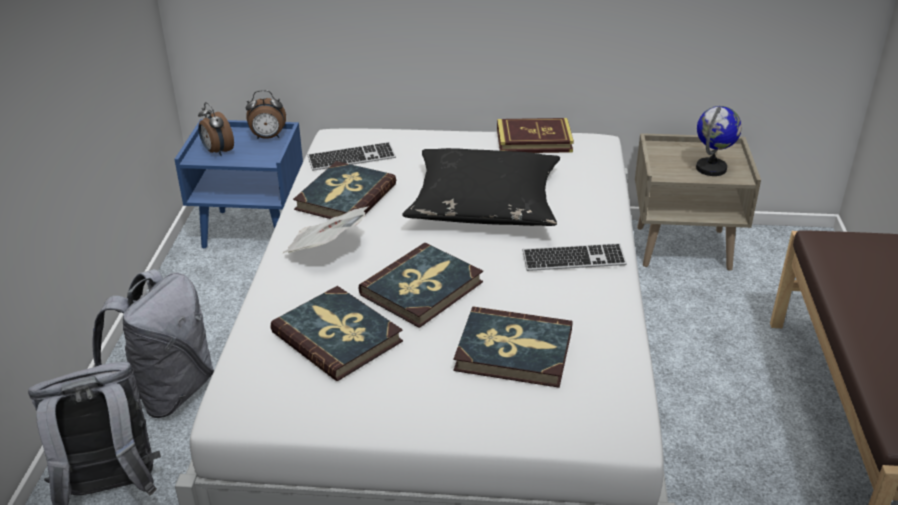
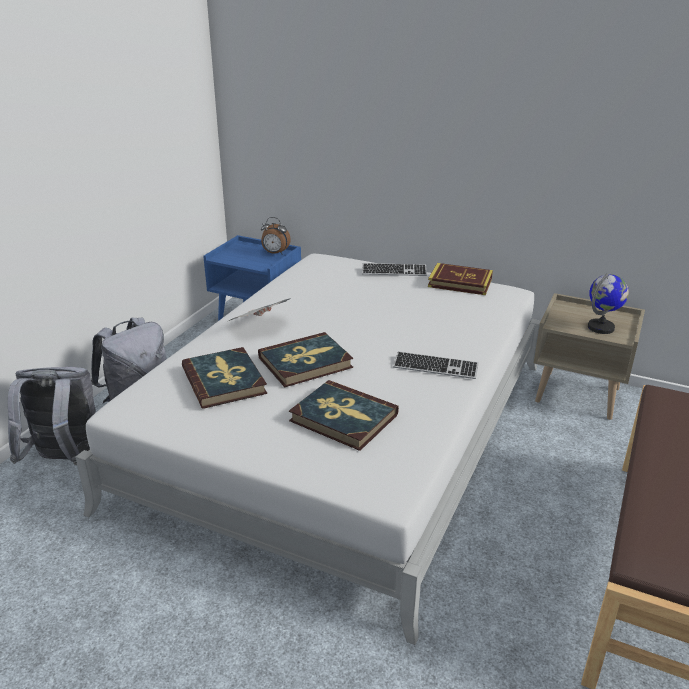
camera: 20 degrees right, 5 degrees down
alarm clock [198,102,234,156] -> none
book [293,161,396,219] -> none
keyboard [308,142,396,171] -> keyboard moved to [362,263,427,276]
black pillow [402,148,560,226] -> none

